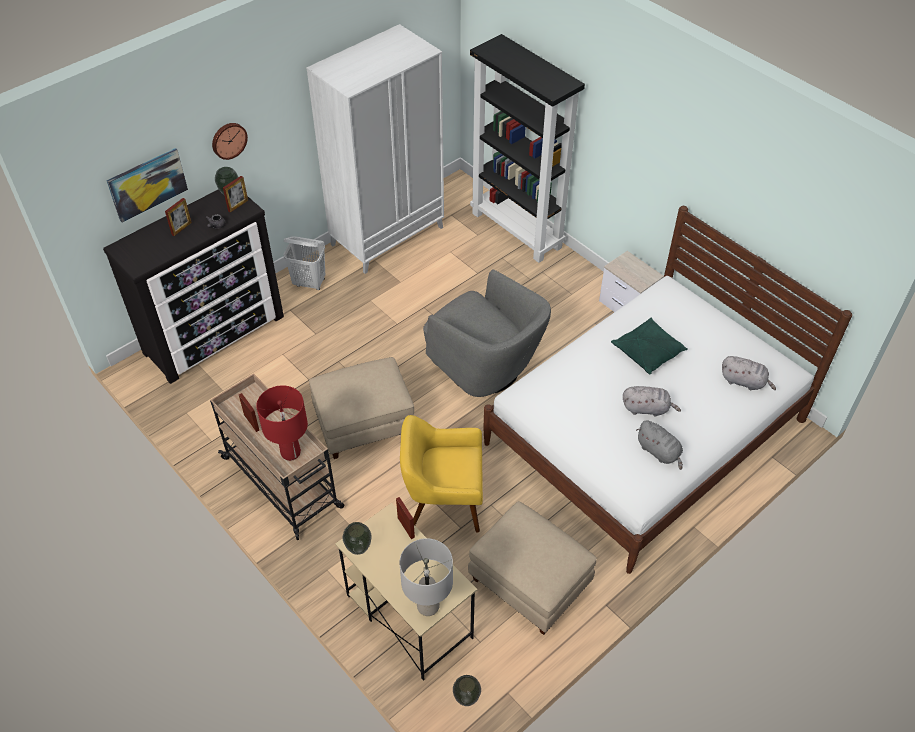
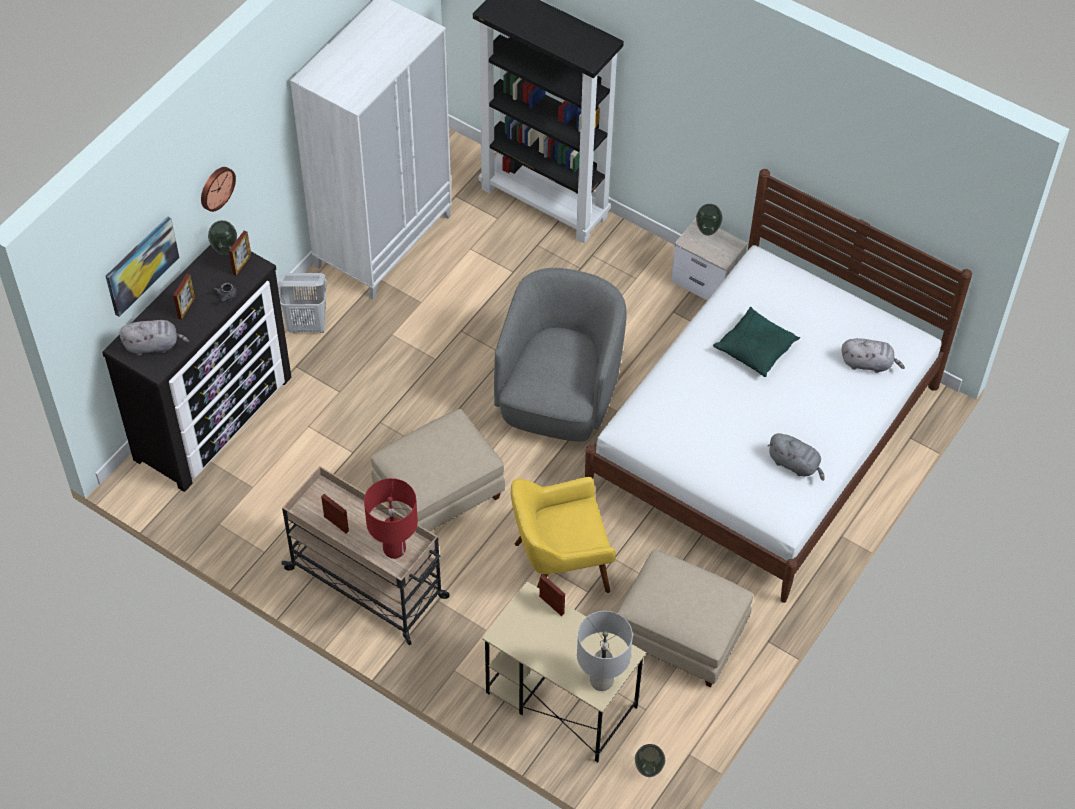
camera: 15 degrees left, 5 degrees up
vase [343,522,372,555] -> vase moved to [696,204,723,236]
grey armchair [423,269,551,397] -> grey armchair turned 105 degrees counterclockwise [494,268,627,441]
grey plush toy [623,386,681,417] -> grey plush toy moved to [119,320,189,356]

